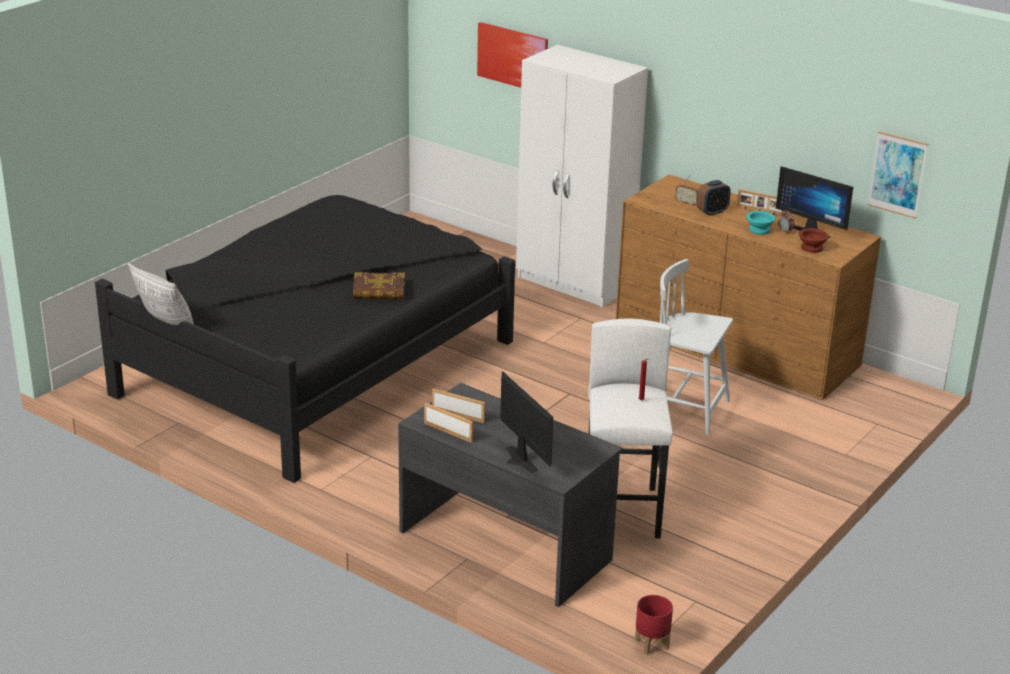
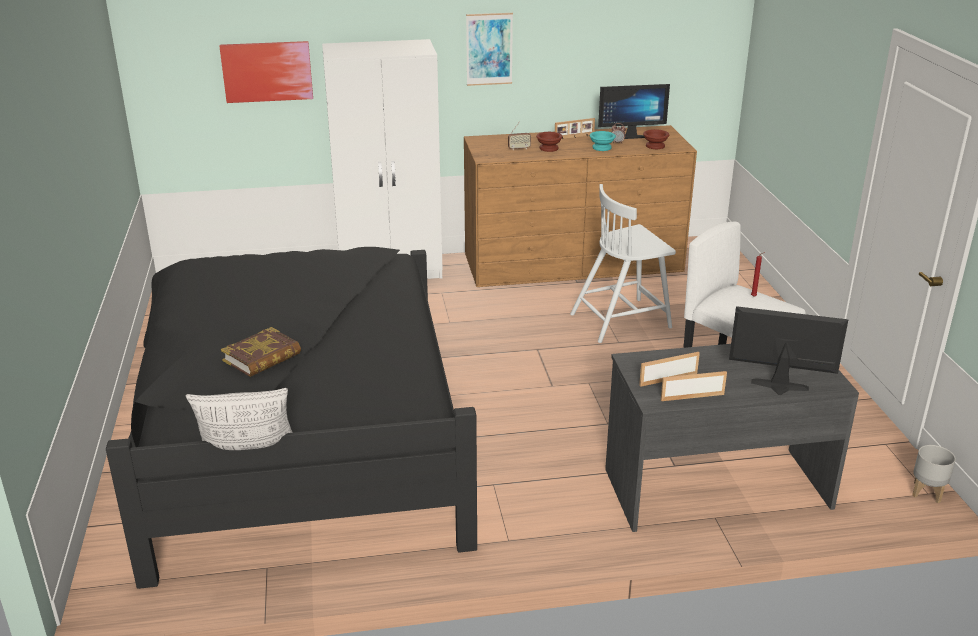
camera: 45 degrees left, 0 degrees up
book [353,272,405,300] -> book moved to [221,327,301,377]
red planter [635,595,673,655] -> grey planter [912,445,956,503]
alarm clock [697,180,731,216] -> brown bowl [536,132,562,152]
picture [867,131,928,219] -> picture moved to [466,13,513,86]

